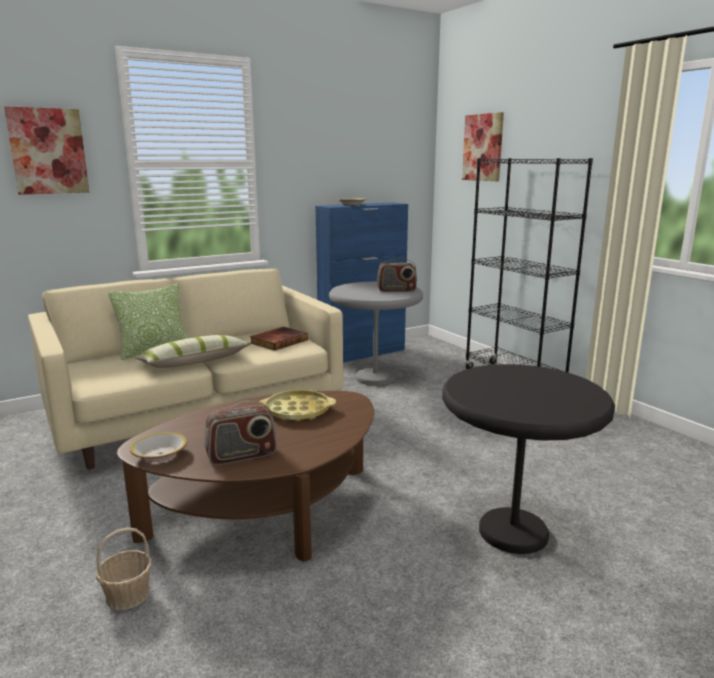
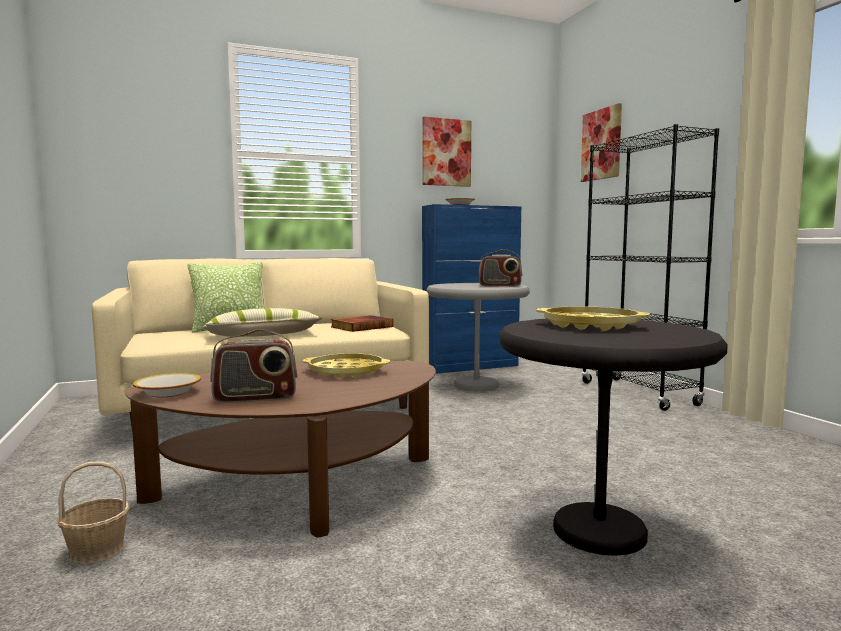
camera: 10 degrees right, 10 degrees down
picture [4,106,90,195] -> picture moved to [422,117,471,187]
none -> yellow tray [536,306,650,331]

